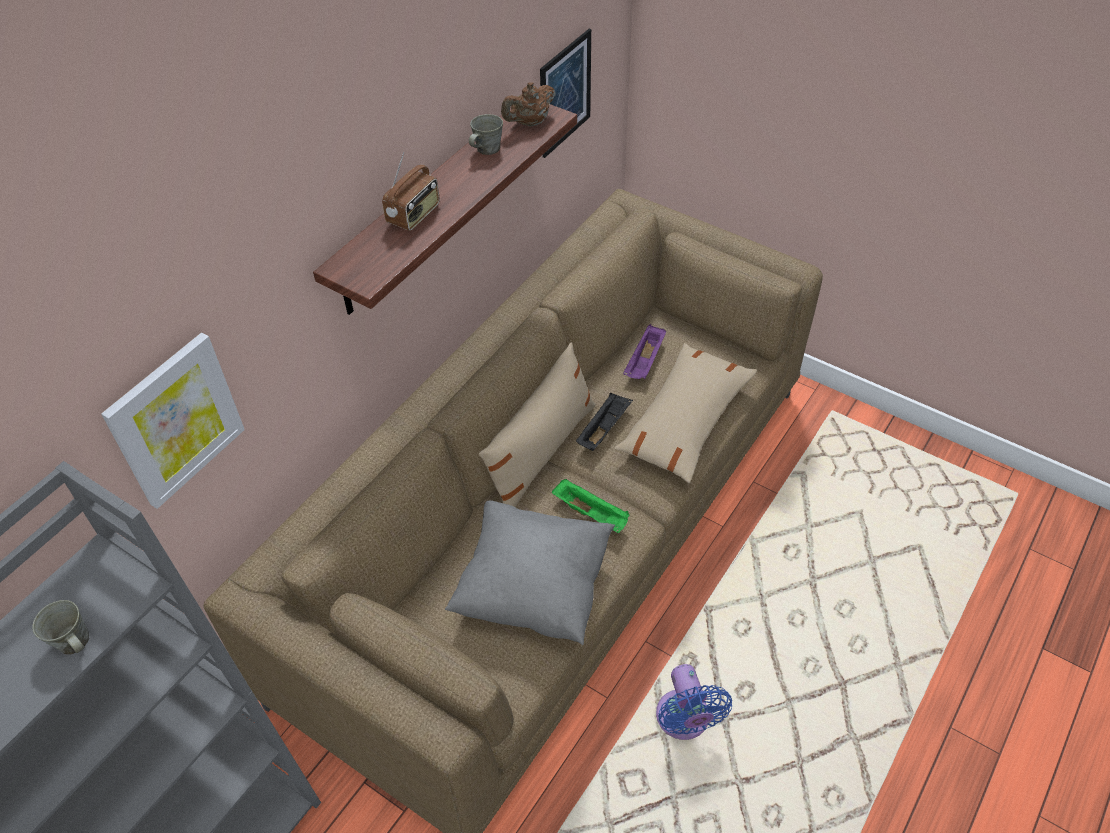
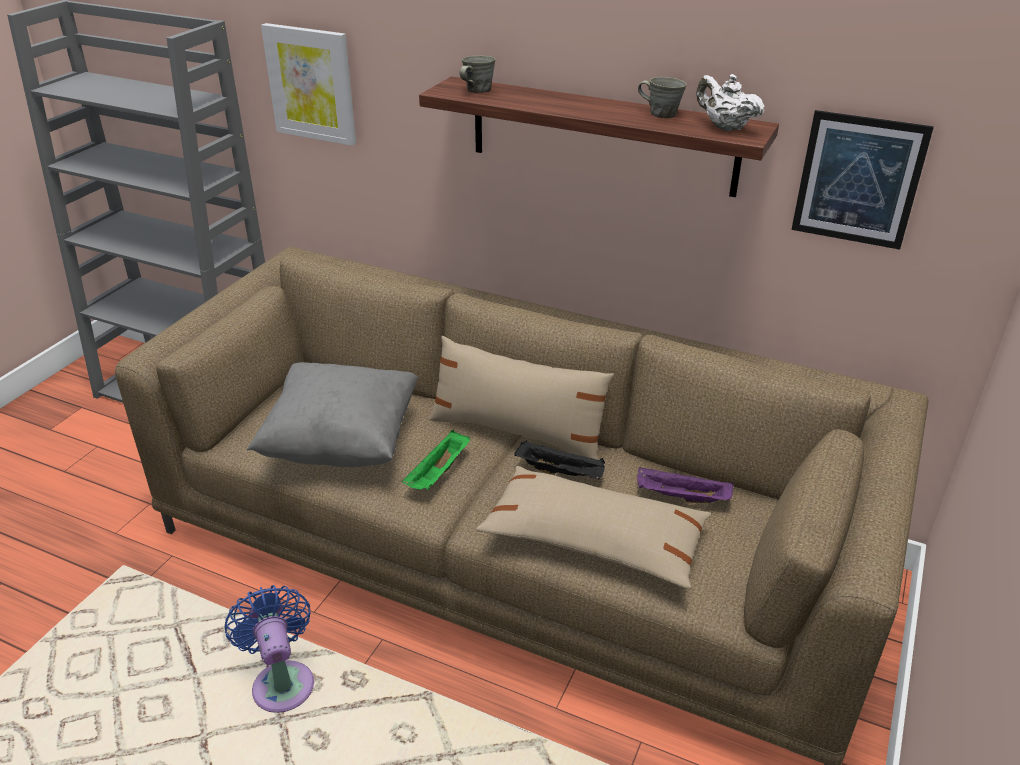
camera: 80 degrees right, 15 degrees down
grey mug [32,600,89,655] -> grey mug moved to [460,56,495,93]
radio [382,152,440,231] -> none
brown teapot [501,82,556,126] -> white teapot [696,74,765,131]
blue fan [656,664,732,740] -> blue fan turned 90 degrees clockwise [225,585,314,713]

